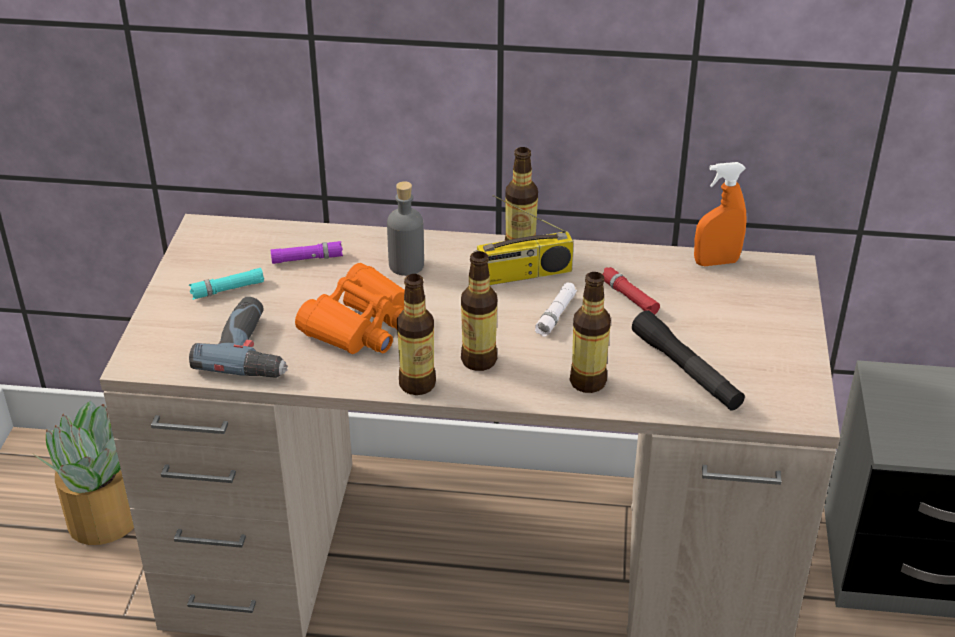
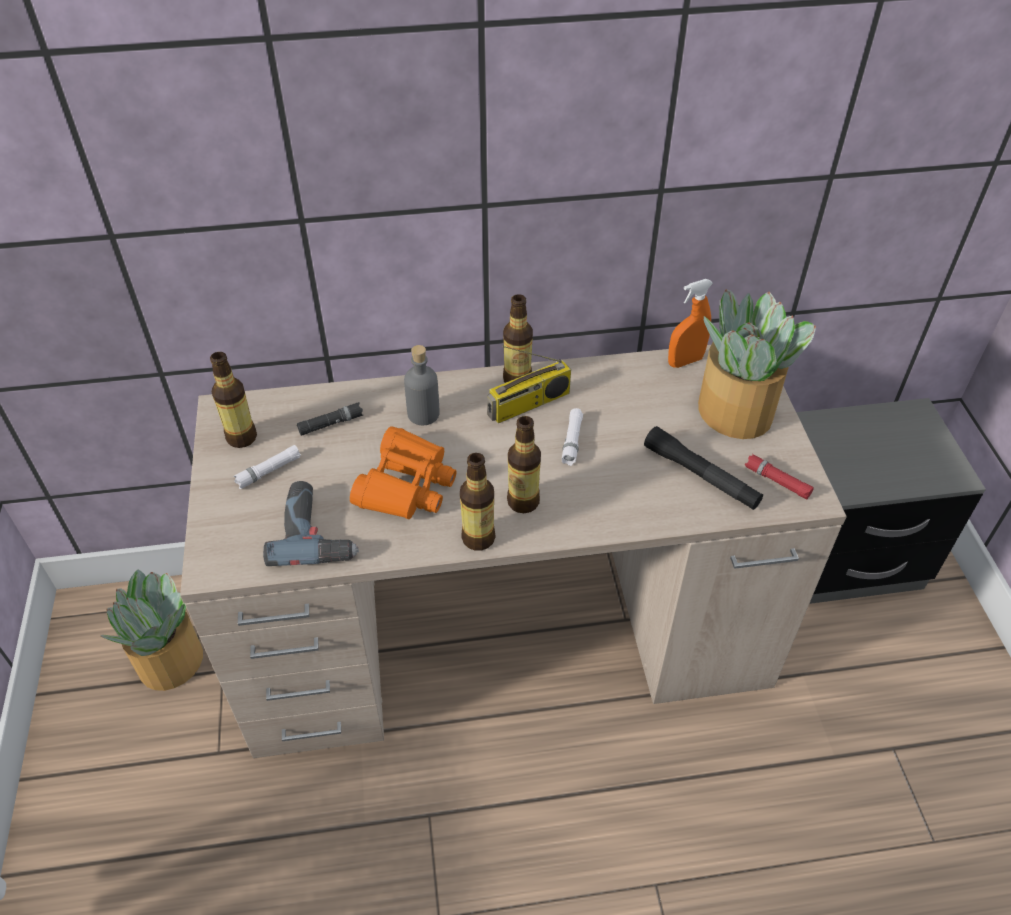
camera: 15 degrees left, 10 degrees up
turquoise flashlight [189,268,264,300] -> white flashlight [233,445,301,489]
purple flashlight [271,241,343,264] -> black flashlight [297,402,363,436]
bottle [570,272,611,393] -> bottle moved to [210,352,257,448]
red flashlight [603,267,660,315] -> red flashlight moved to [745,454,814,499]
none -> potted plant [698,289,816,439]

